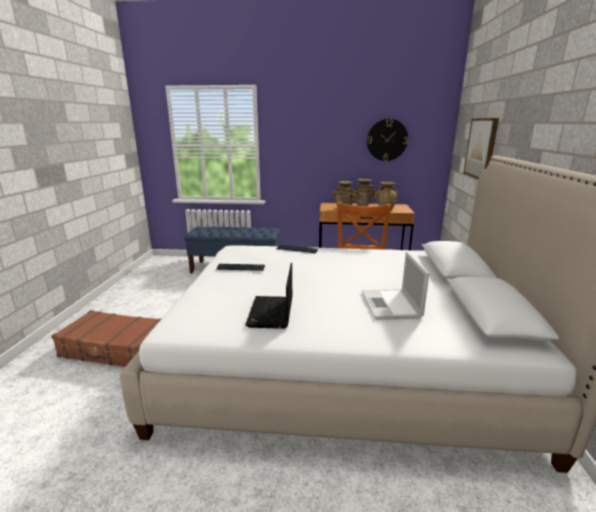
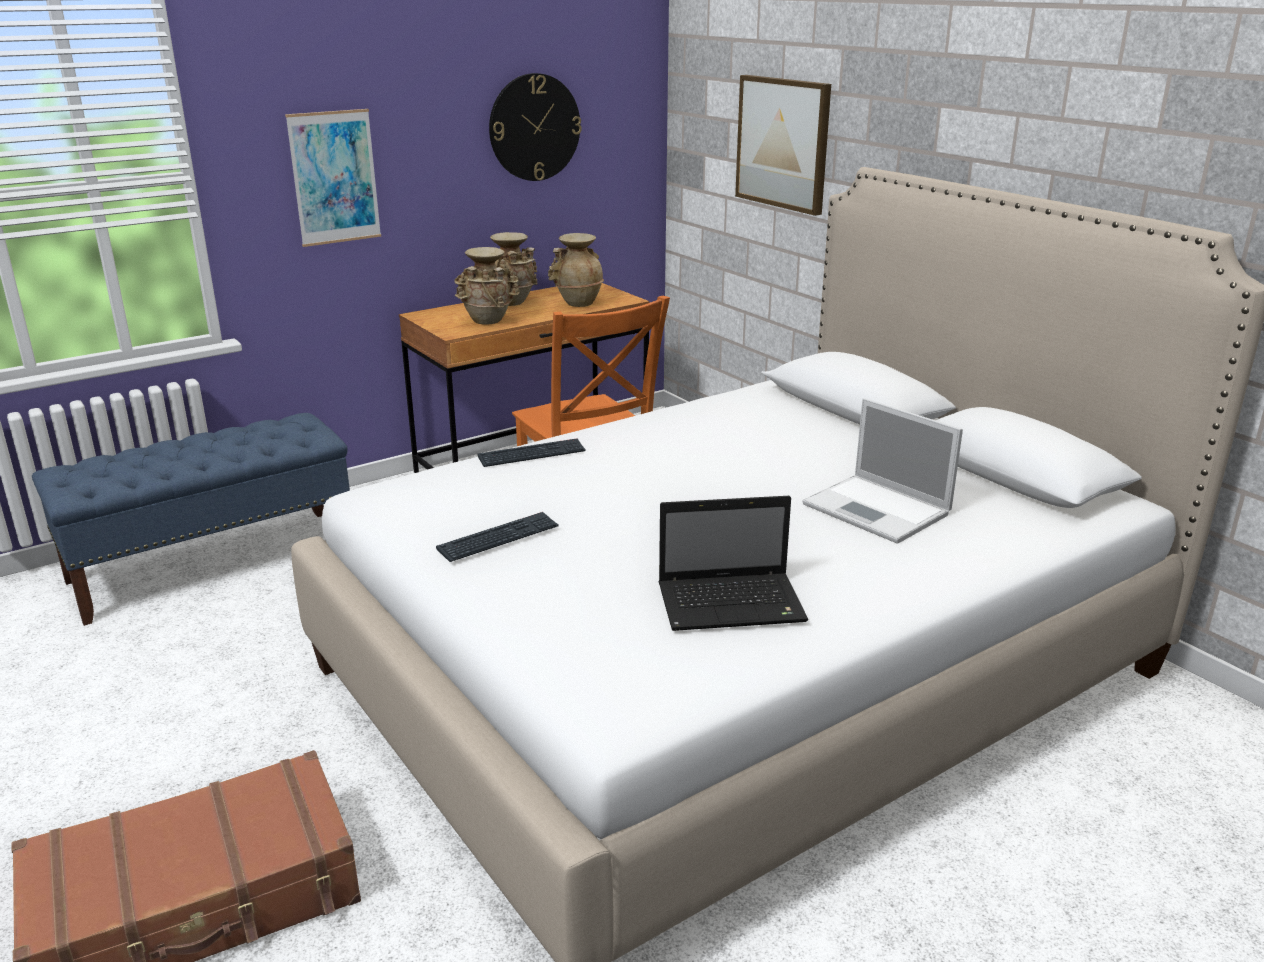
camera: 40 degrees left, 5 degrees up
laptop [245,263,292,329] -> laptop turned 60 degrees counterclockwise [659,496,808,631]
none -> picture [285,109,381,247]

